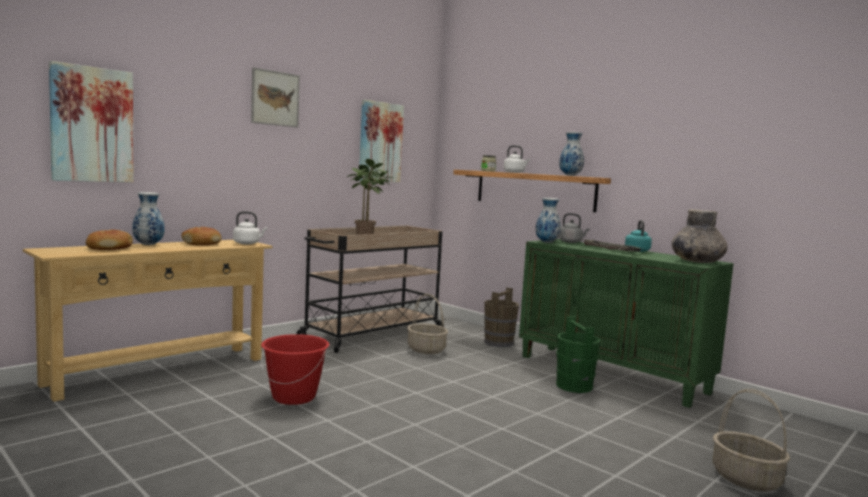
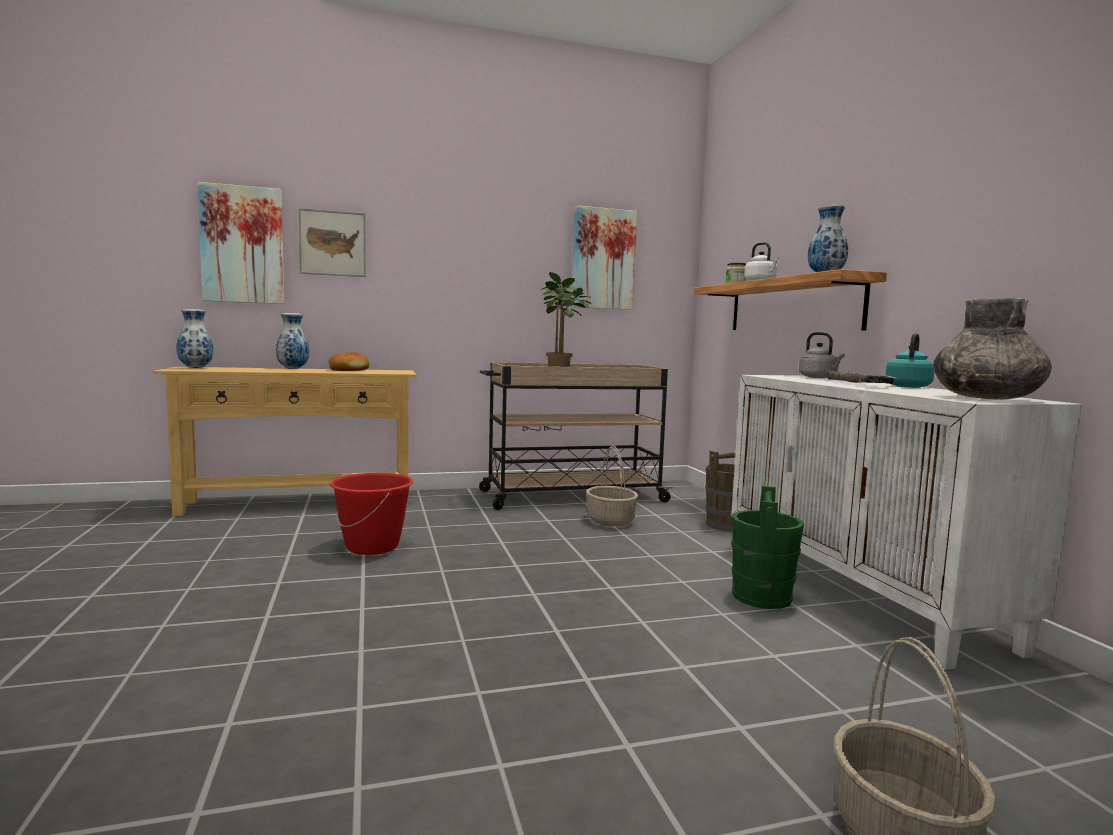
camera: 30 degrees right, 0 degrees up
bread [86,230,133,250] -> none
white kettle [233,211,267,244] -> none
picture [251,67,300,127] -> picture moved to [298,208,366,277]
green cabinet [519,239,734,408] -> white cabinet [731,375,1082,670]
vase [535,198,561,243] -> vase moved to [176,309,213,368]

